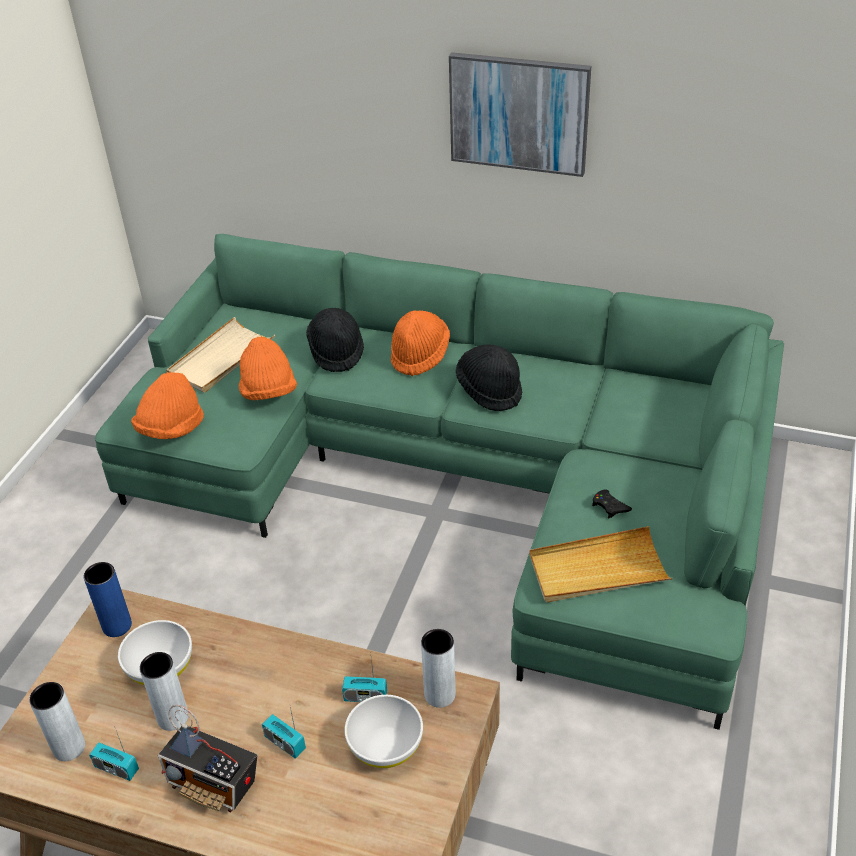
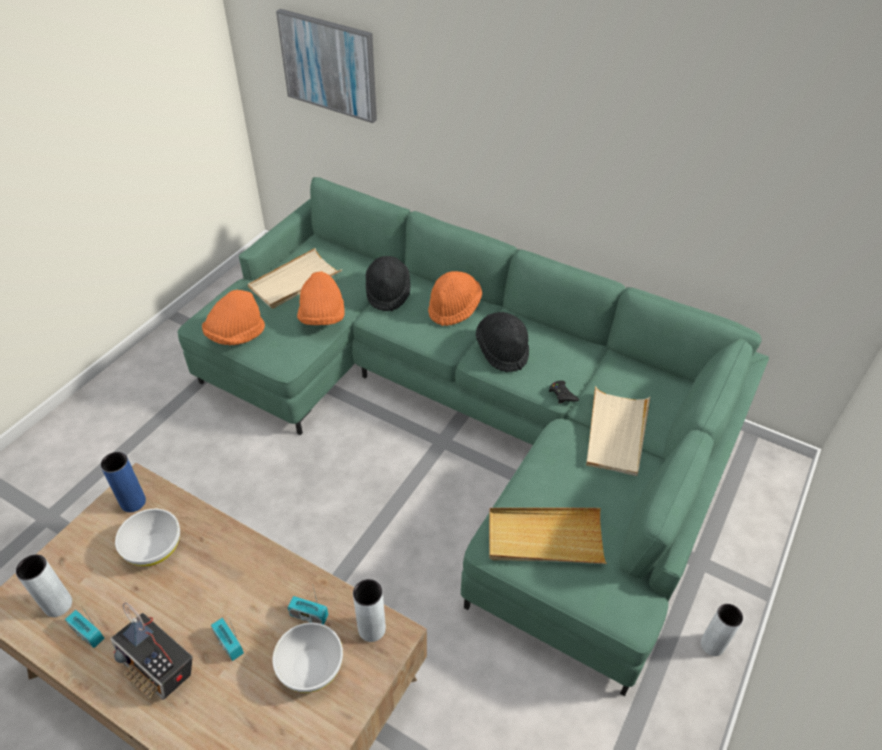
camera: 10 degrees right, 5 degrees up
grey vase [139,652,189,731] -> grey vase moved to [701,604,743,656]
picture [449,52,591,177] -> picture moved to [276,9,377,123]
black game controller [592,489,632,518] -> black game controller moved to [549,380,579,404]
none -> beige tray [586,386,650,476]

